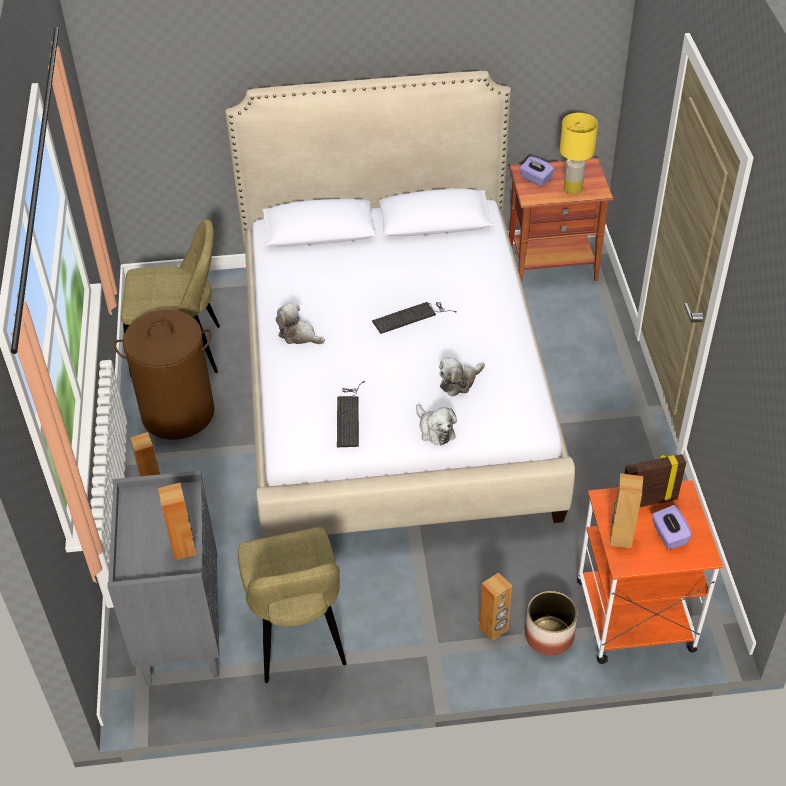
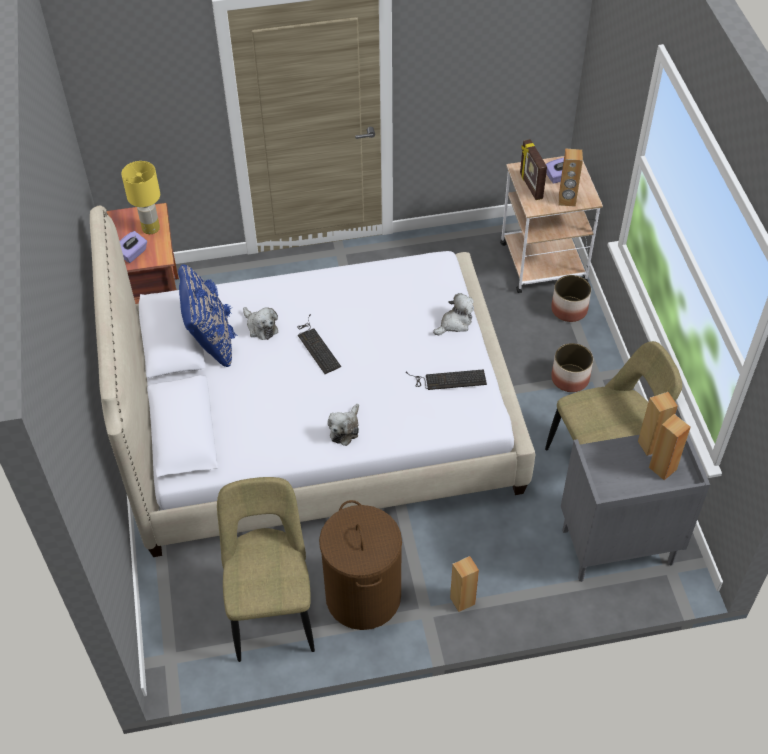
camera: 95 degrees left, 5 degrees up
plush toy [439,357,485,397] -> plush toy moved to [243,307,278,340]
brown speaker [479,573,512,641] -> brown speaker moved to [649,414,691,480]
orange cart [577,480,723,664] -> beige cart [500,156,603,293]
none -> blue pillow [178,264,238,367]
none -> planter [551,343,593,392]

